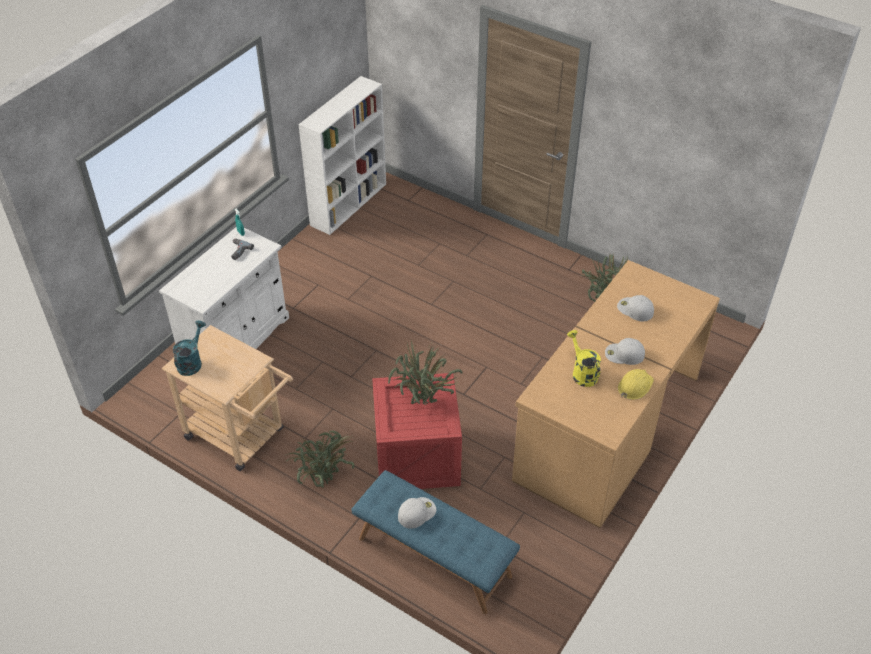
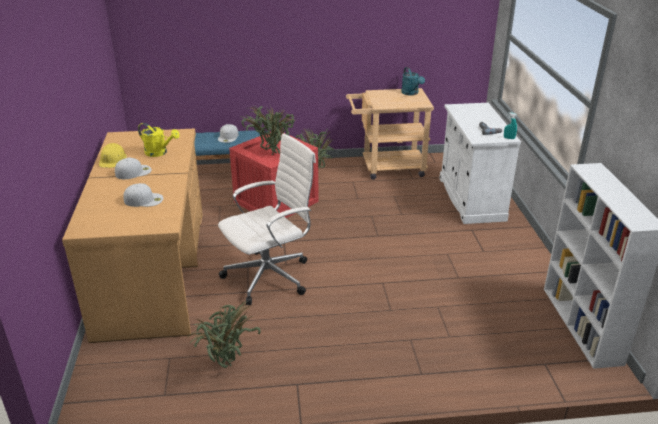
camera: 140 degrees right, 15 degrees down
none -> white office chair [218,133,316,305]

